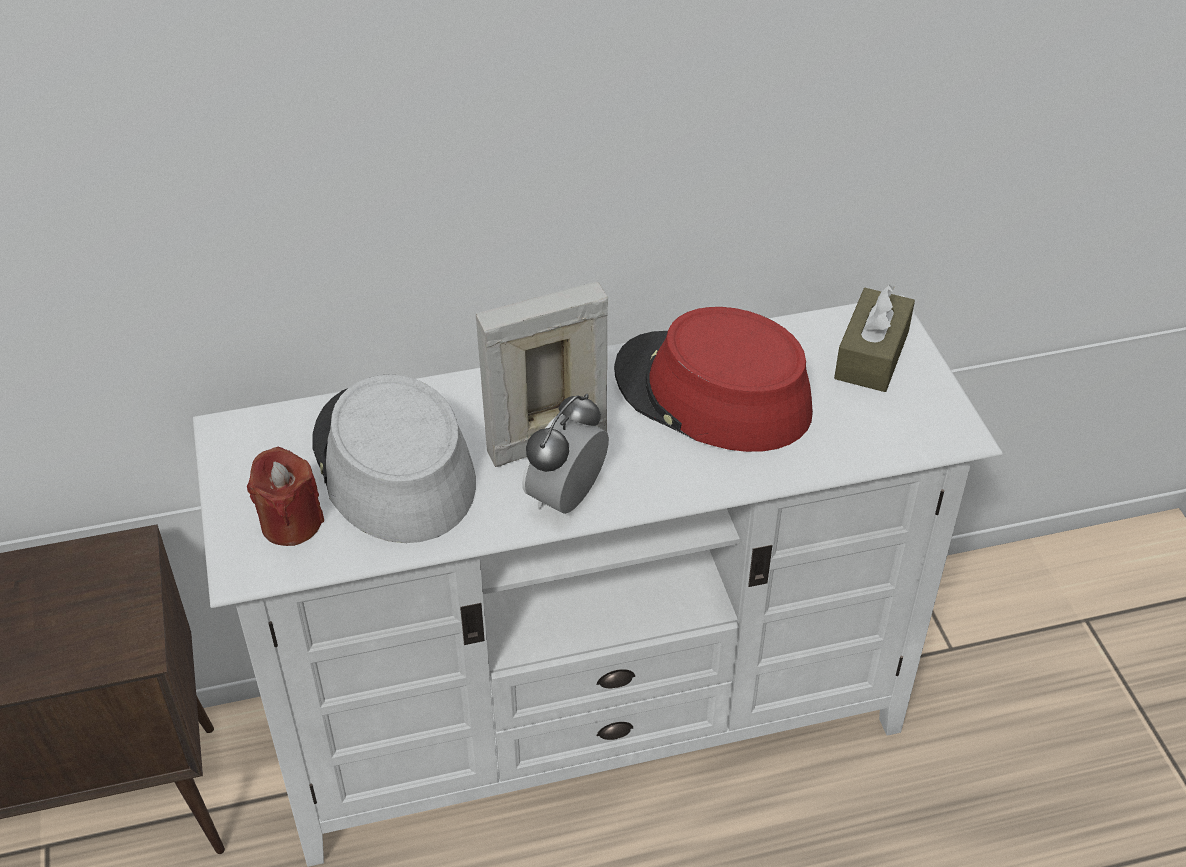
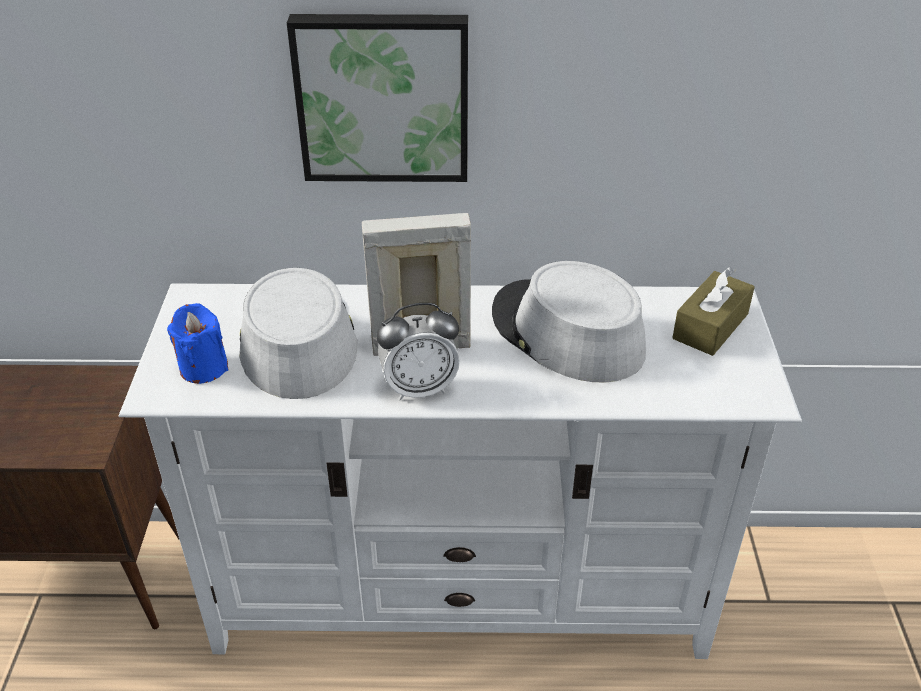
camera: 15 degrees right, 5 degrees down
red candle [247,447,324,546] -> blue candle [167,303,229,384]
alarm clock [522,394,609,514] -> alarm clock turned 150 degrees counterclockwise [377,303,460,401]
red hat [614,307,813,452] -> grey hat [492,261,646,383]
none -> picture [287,14,468,182]

